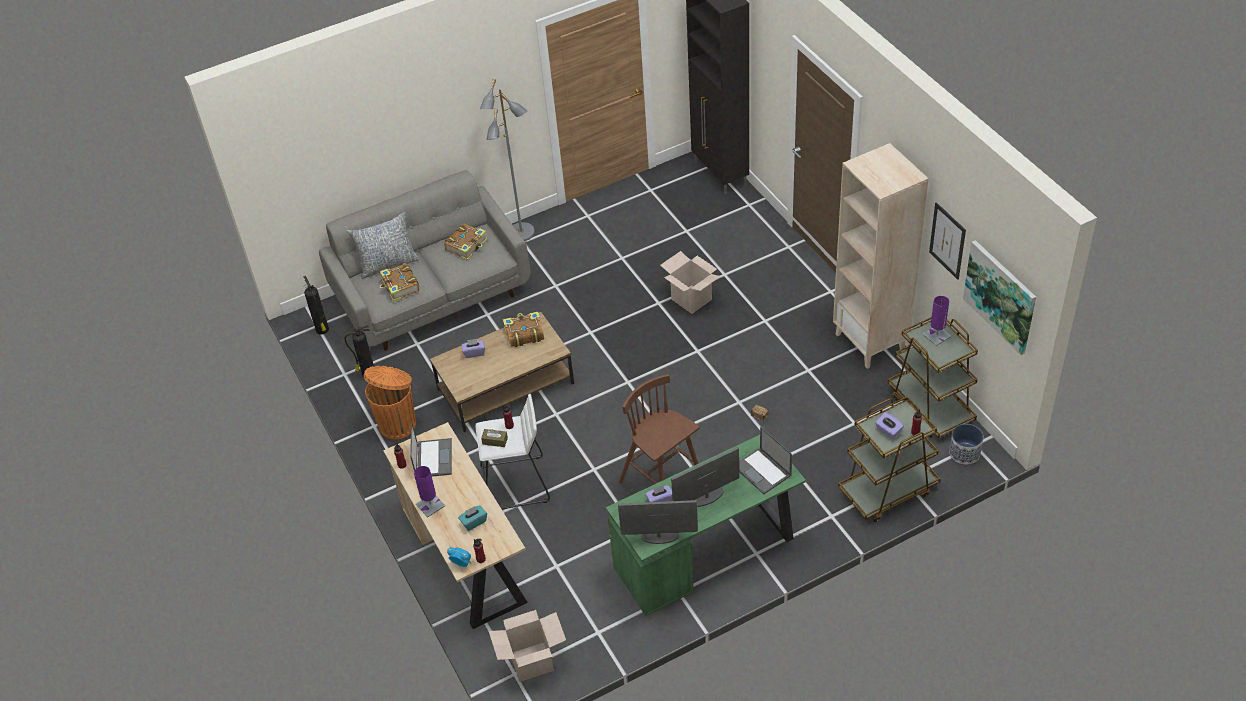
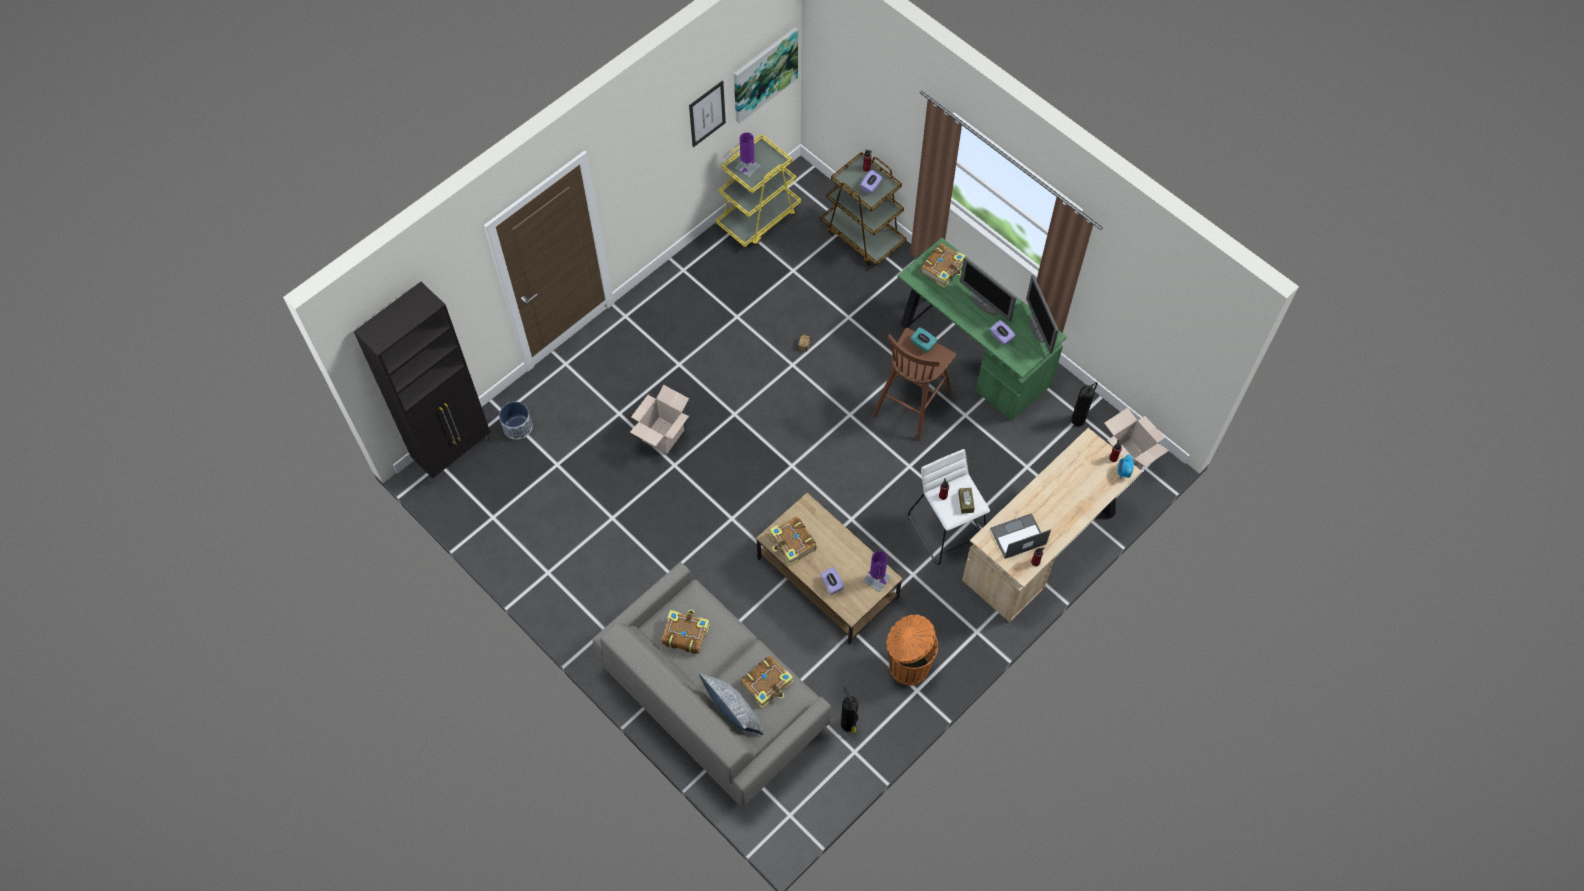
camera: 110 degrees left, 15 degrees up
fire extinguisher [304,276,329,334] -> fire extinguisher moved to [1071,382,1098,427]
purple table lamp [414,466,445,518] -> purple table lamp moved to [863,551,891,592]
turquoise tissue box [458,505,487,531] -> turquoise tissue box moved to [911,327,937,352]
grey floor lamp [480,79,535,241] -> none
laptop [739,427,792,494] -> book [920,243,966,288]
beige bookcase [833,143,929,369] -> none
brown cart [888,317,978,438] -> yellow cart [716,134,801,247]
planter [949,424,983,464] -> planter moved to [499,402,532,440]

